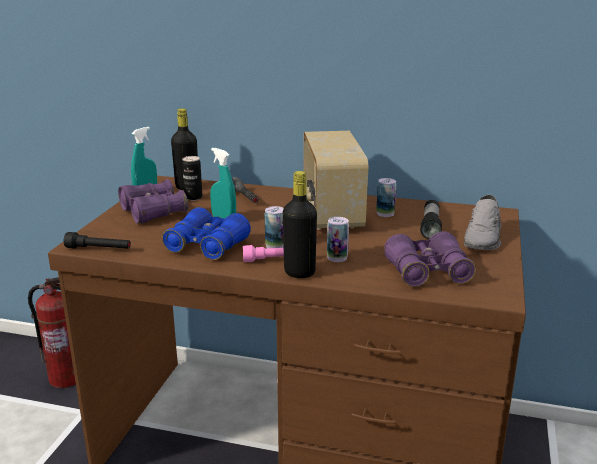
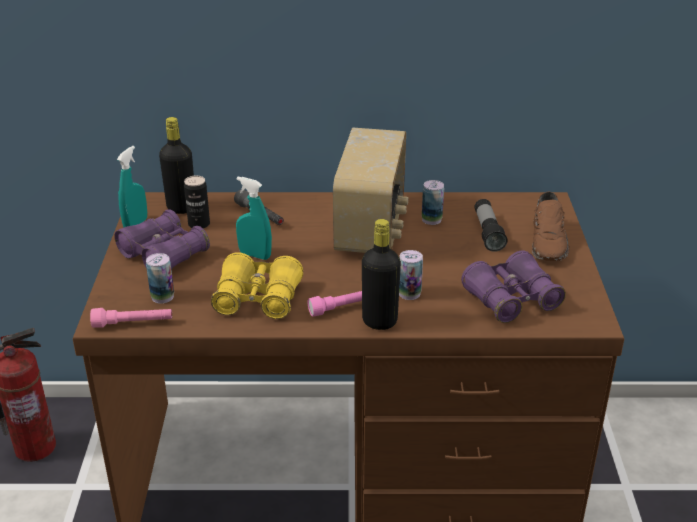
camera: 15 degrees left, 10 degrees up
black flashlight [64,232,131,249] -> pink flashlight [90,308,172,328]
blue binoculars [162,207,251,260] -> yellow binoculars [211,252,303,319]
can [265,206,284,248] -> can moved to [146,253,174,304]
radio [304,131,368,230] -> radio turned 150 degrees counterclockwise [333,127,408,253]
grey shoe [464,195,501,250] -> brown shoe [532,191,570,261]

